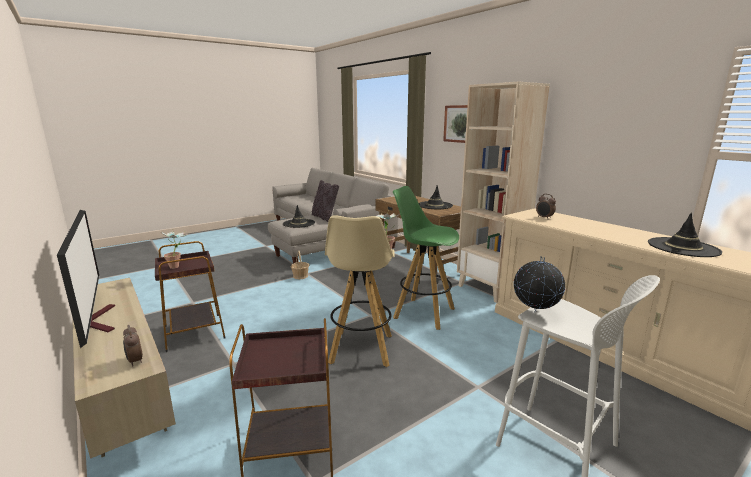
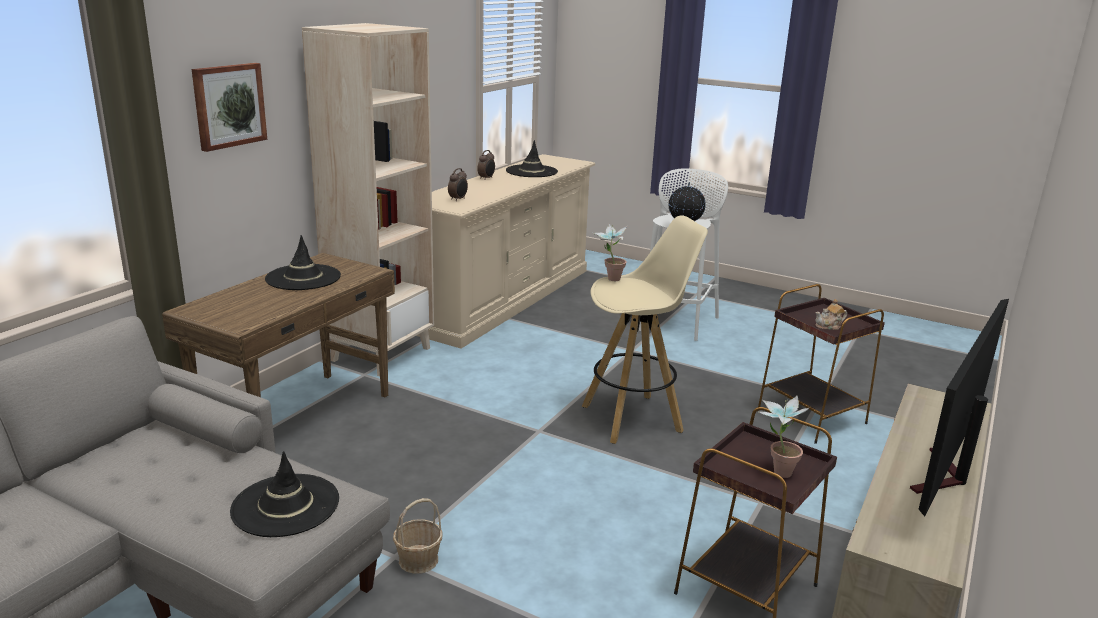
camera: 115 degrees left, 5 degrees up
alarm clock [123,325,143,367] -> alarm clock moved to [477,150,495,180]
black pillow [312,180,339,222] -> none
green stool [393,186,459,330] -> none
none -> teapot [815,299,847,330]

